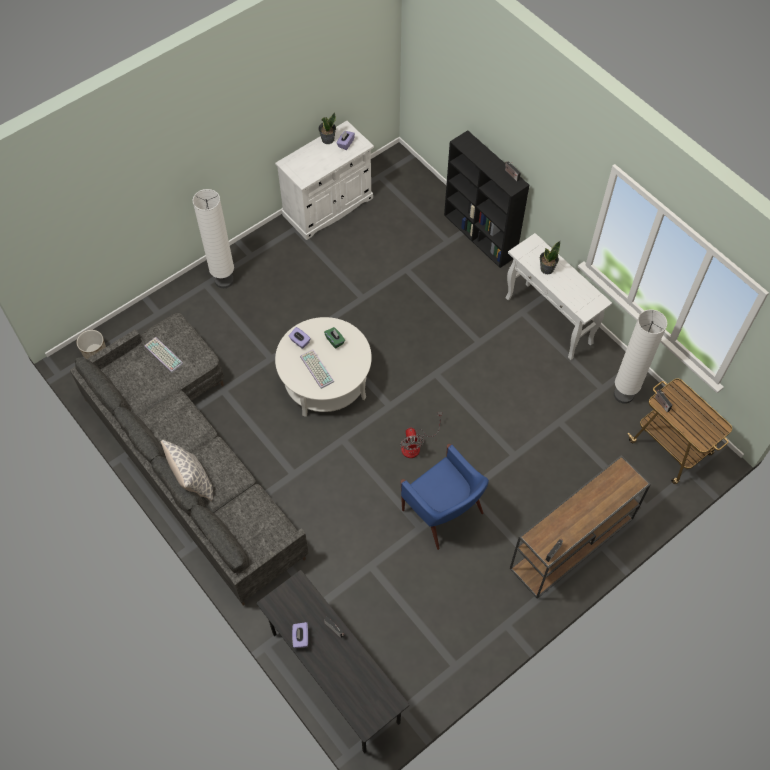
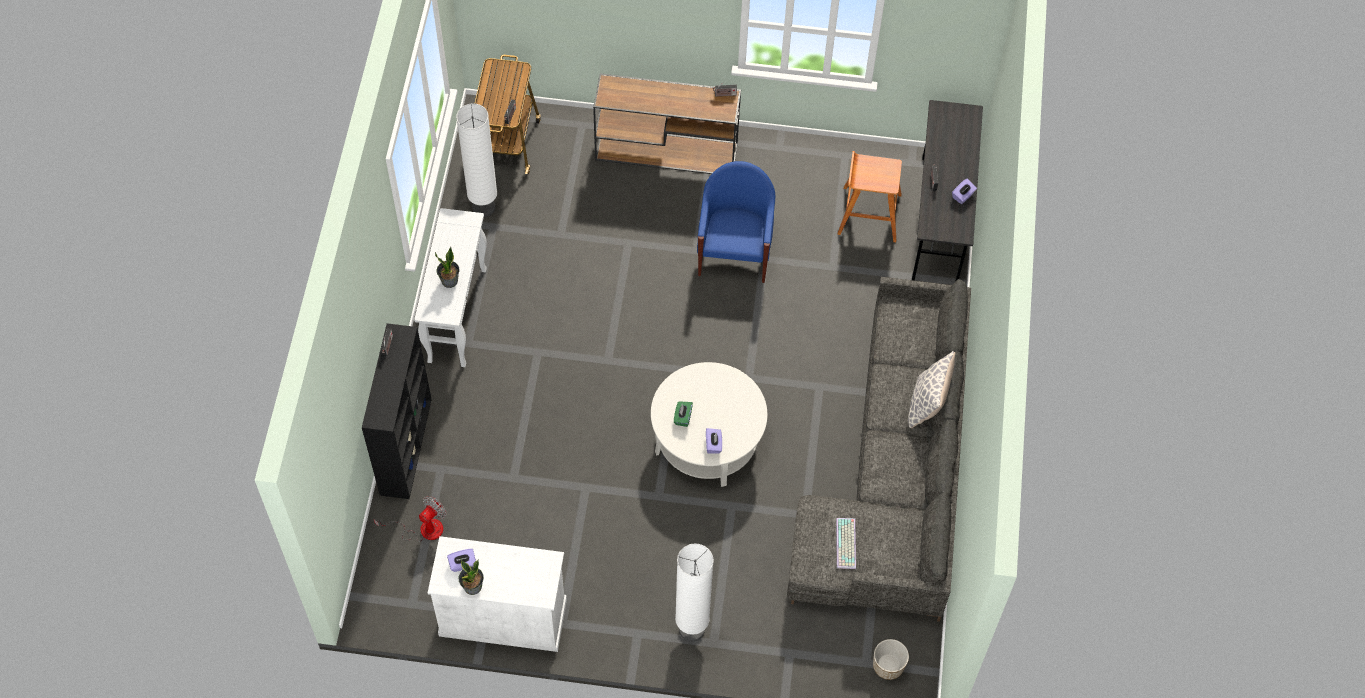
camera: 135 degrees left, 0 degrees up
keyboard [300,349,334,389] -> none
fan [400,412,442,458] -> fan moved to [374,496,446,542]
none -> brown stool [837,151,902,242]

